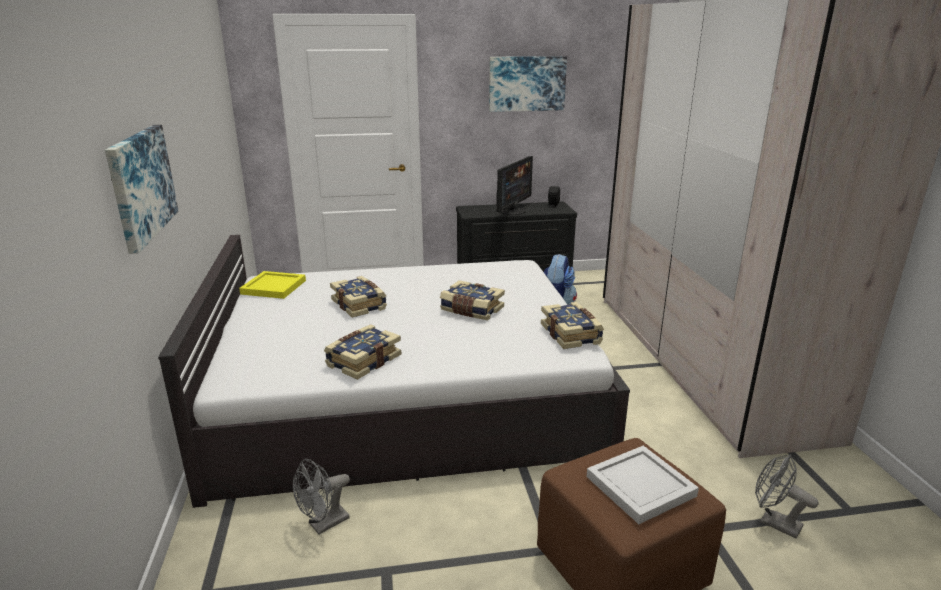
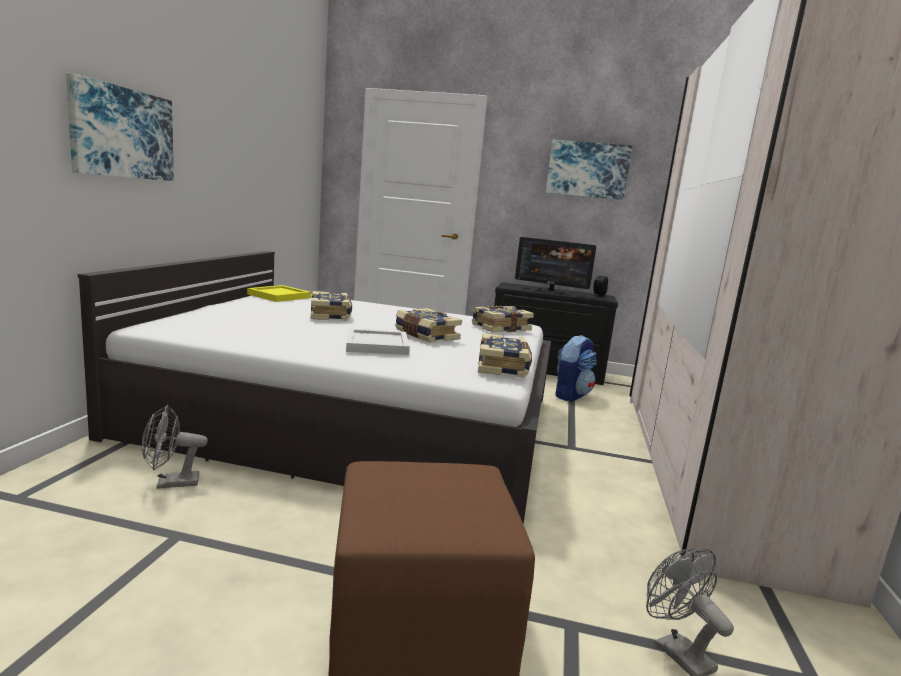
camera: 20 degrees right, 10 degrees down
book [324,324,401,380] -> book moved to [472,306,534,332]
monitor [496,156,533,215] -> monitor turned 60 degrees clockwise [515,237,596,294]
white tray [586,445,699,524] -> white tray moved to [346,328,410,355]

